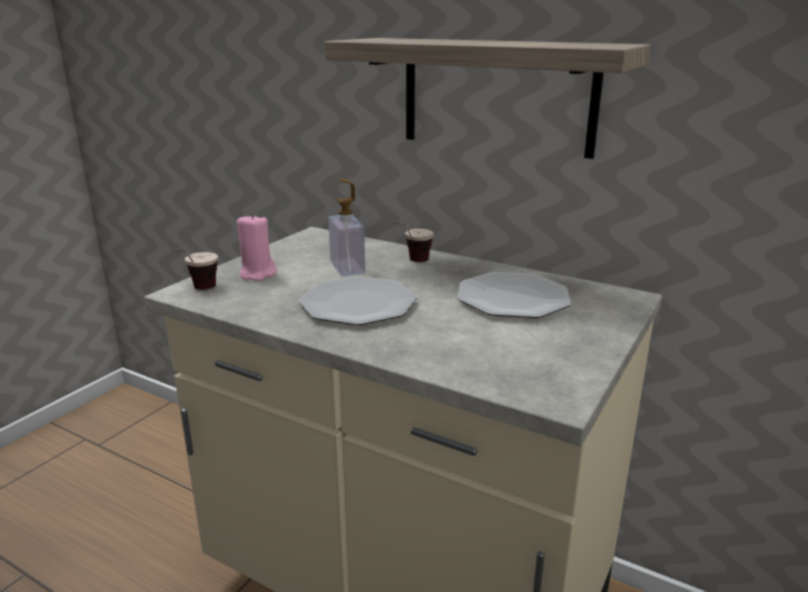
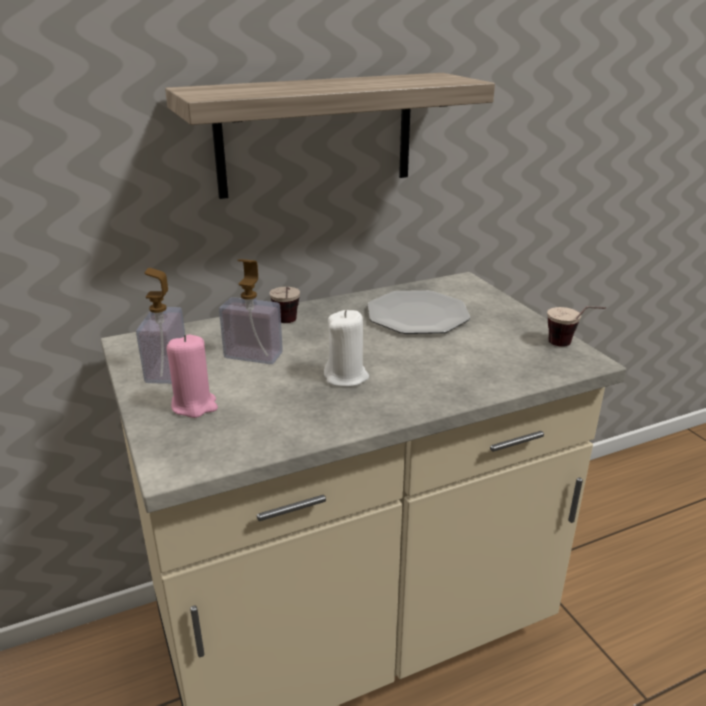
camera: 55 degrees left, 5 degrees up
cup [172,249,218,290] -> cup moved to [547,306,606,347]
plate [299,276,417,325] -> white candle [324,310,369,387]
none -> soap dispenser [136,268,185,384]

